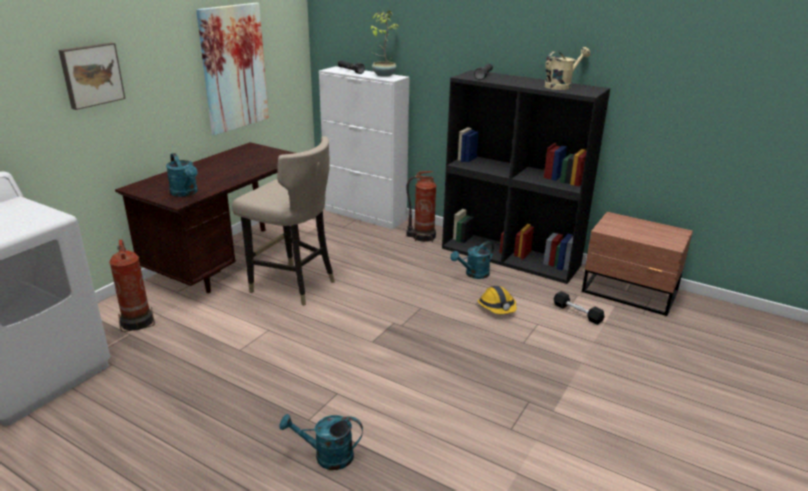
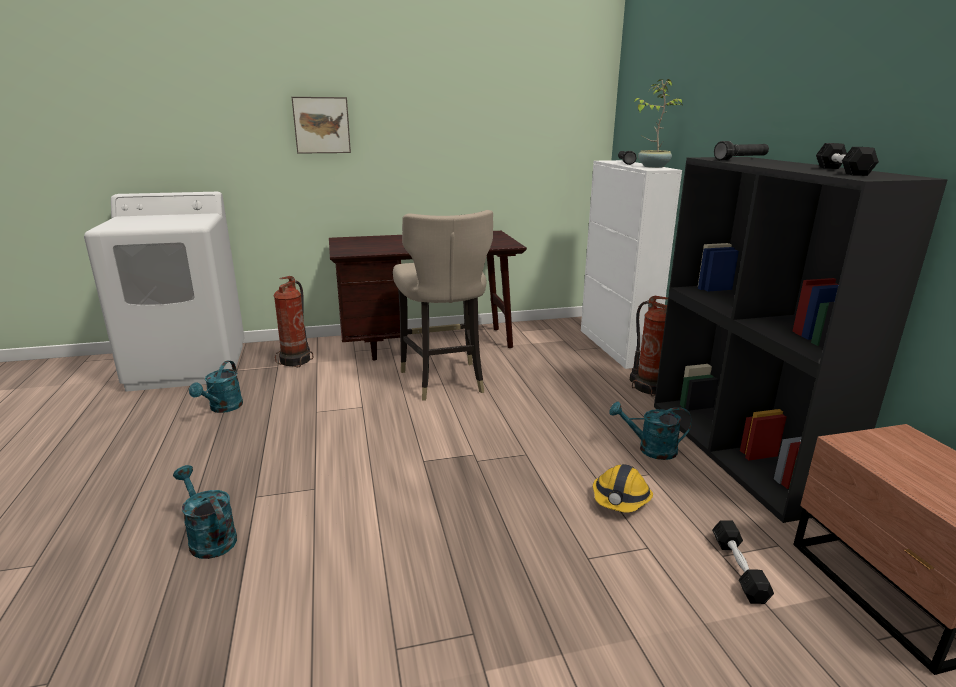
camera: 45 degrees right, 5 degrees down
turquoise watering can [166,153,198,197] -> turquoise watering can moved to [189,361,243,413]
picture [196,3,269,135] -> none
beige watering can [545,47,590,90] -> black dumbbell [816,143,879,176]

